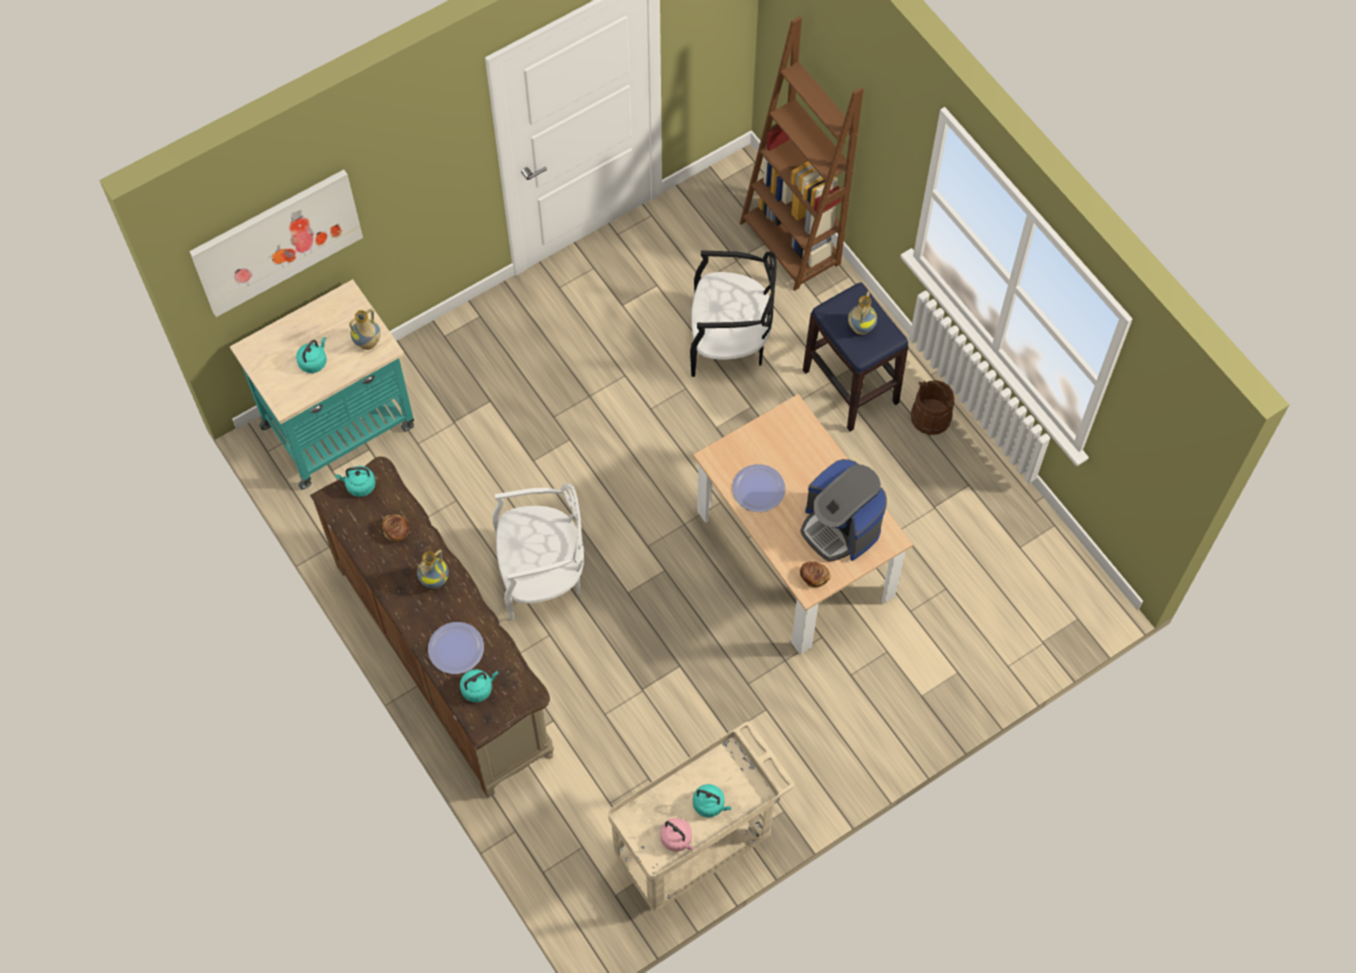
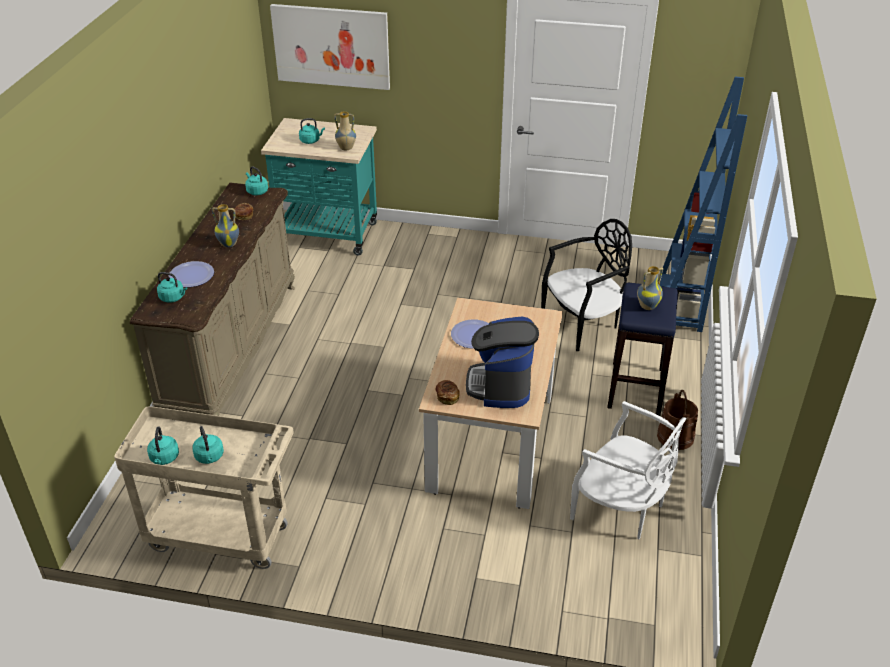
camera: 45 degrees right, 25 degrees down
white chair [492,484,584,621] -> white chair moved to [570,401,686,539]
pink kettle [660,818,695,852] -> turquoise kettle [147,426,179,465]
black chair [690,250,777,377] -> black chair turned 75 degrees counterclockwise [541,219,632,351]
brown bookcase [740,16,863,291] -> blue bookcase [658,77,747,332]

